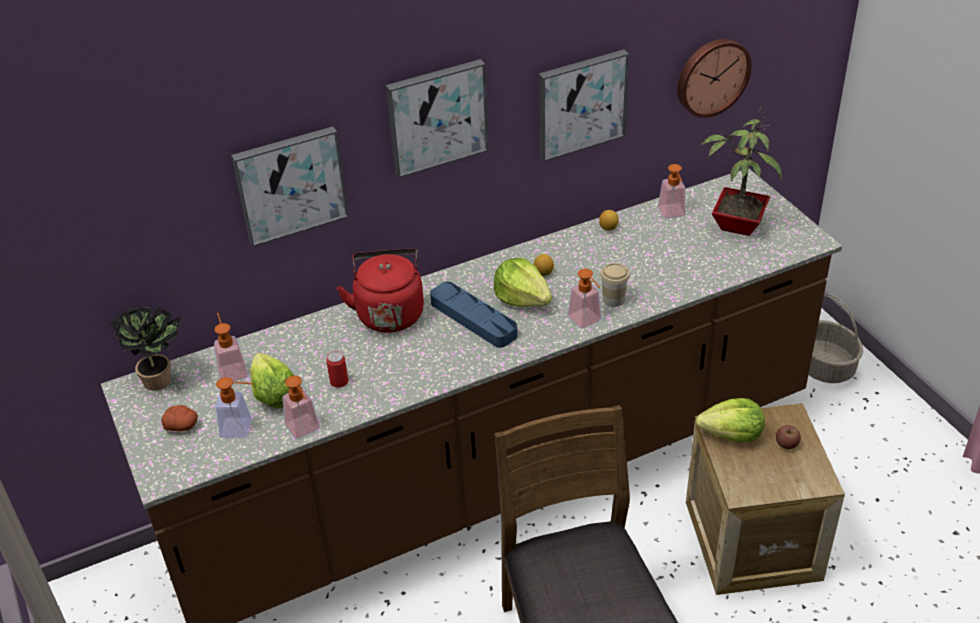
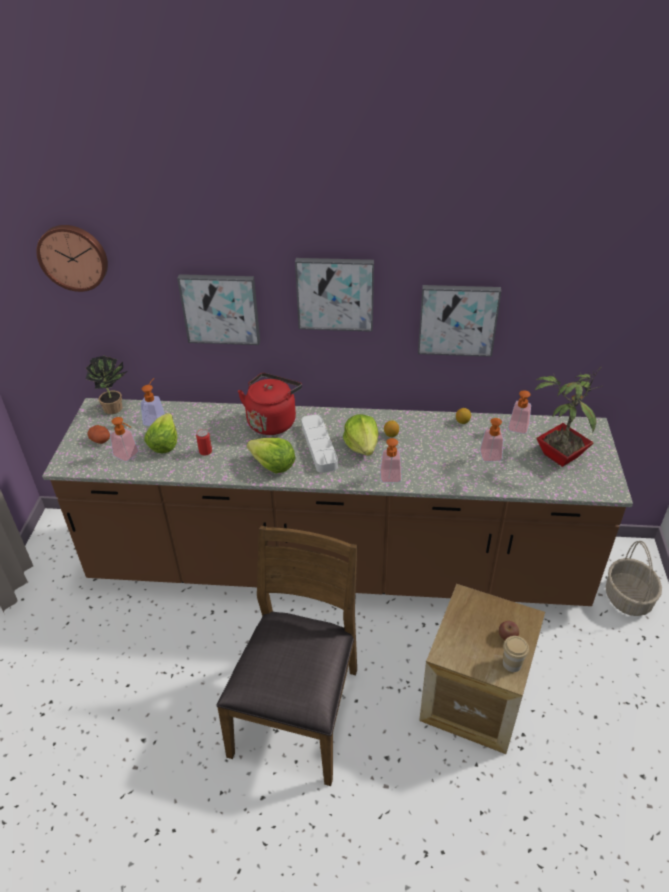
camera: 30 degrees right, 0 degrees up
soap dispenser [283,376,320,439] -> soap dispenser moved to [480,418,504,462]
blue tray [430,282,518,348] -> white tray [302,414,338,473]
cup [600,263,630,307] -> cup moved to [503,636,529,672]
wall clock [677,38,752,118] -> wall clock moved to [36,225,108,292]
lettuce [696,398,765,442] -> lettuce moved to [247,438,296,473]

